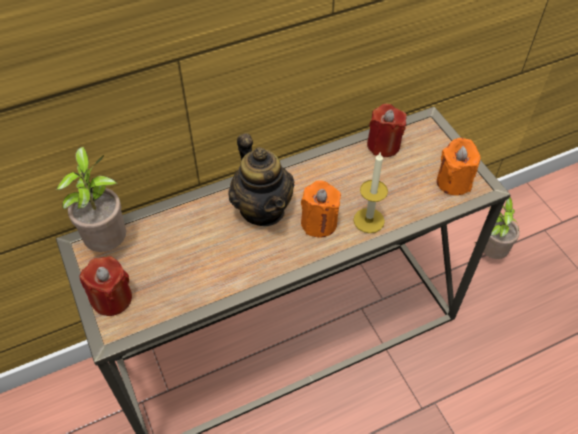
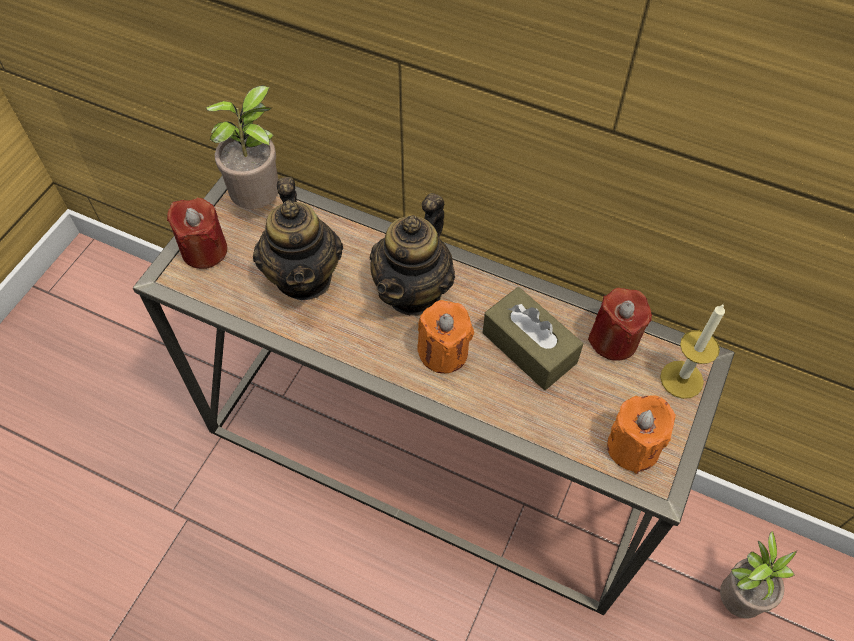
camera: 50 degrees right, 5 degrees up
candle [354,153,388,233] -> candle moved to [660,304,725,399]
none -> teapot [253,177,343,300]
none -> brown tissue box [483,287,583,390]

